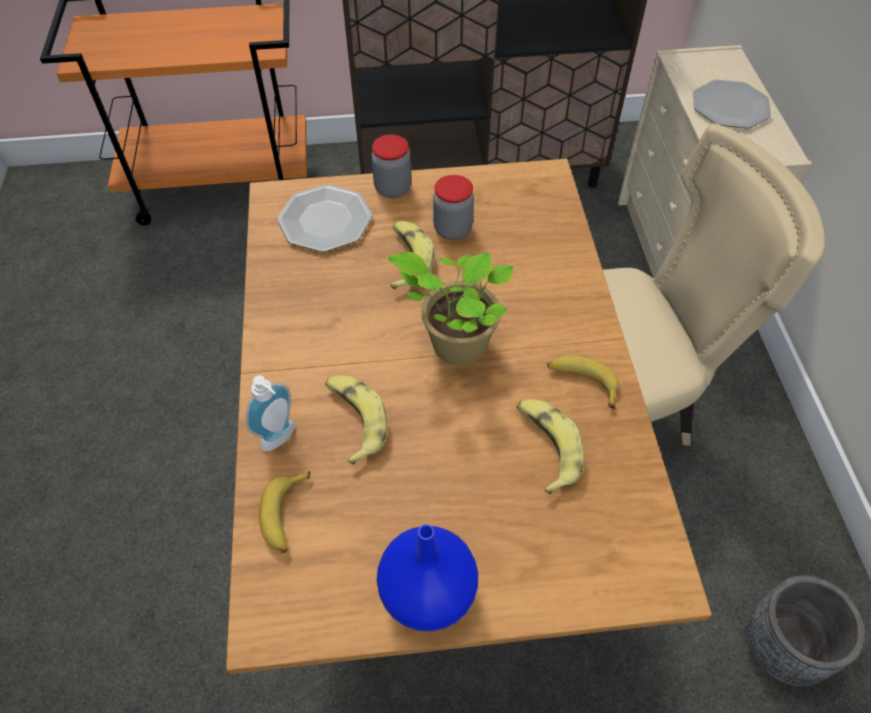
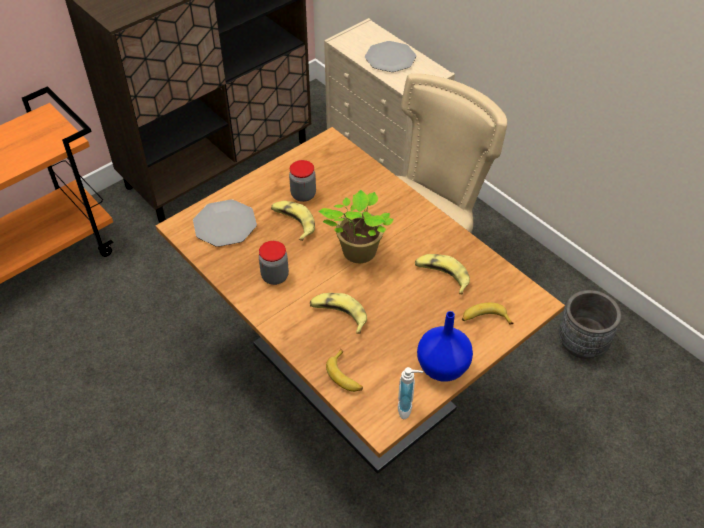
camera: 35 degrees left, 5 degrees down
soap dispenser [246,375,295,451] -> soap dispenser moved to [398,367,423,419]
jar [371,135,411,198] -> jar moved to [259,241,289,285]
banana [547,355,619,409] -> banana moved to [462,302,514,325]

